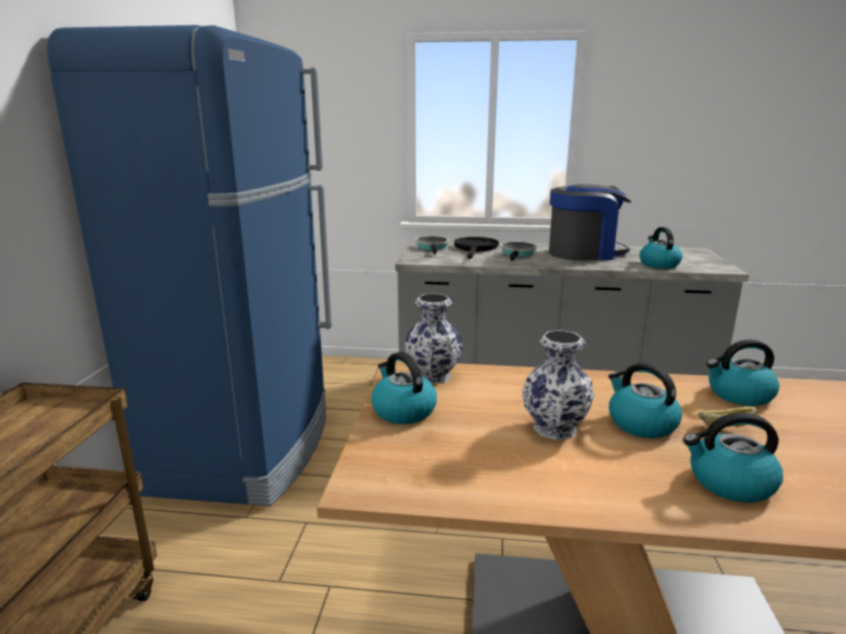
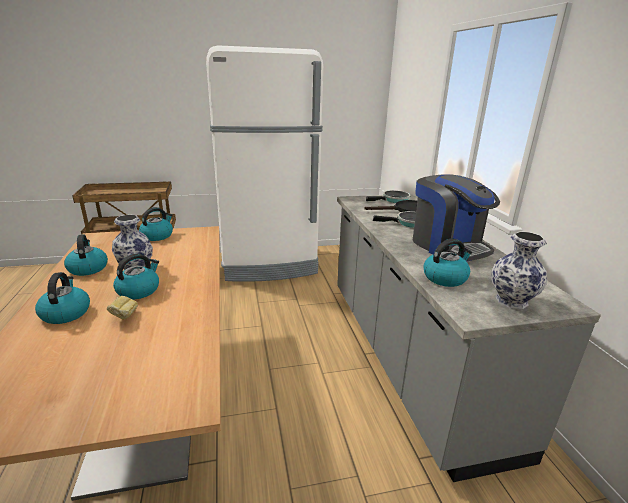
camera: 70 degrees right, 5 degrees up
blue fridge [47,25,332,506] -> white fridge [206,46,323,282]
vase [404,293,463,384] -> vase moved to [491,231,547,309]
kettle [706,339,779,406] -> kettle moved to [64,234,108,276]

